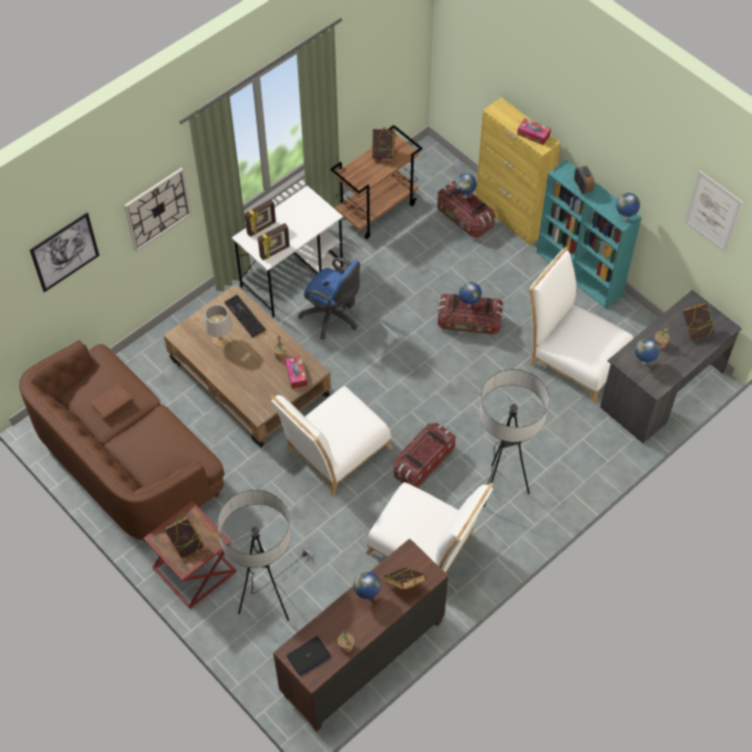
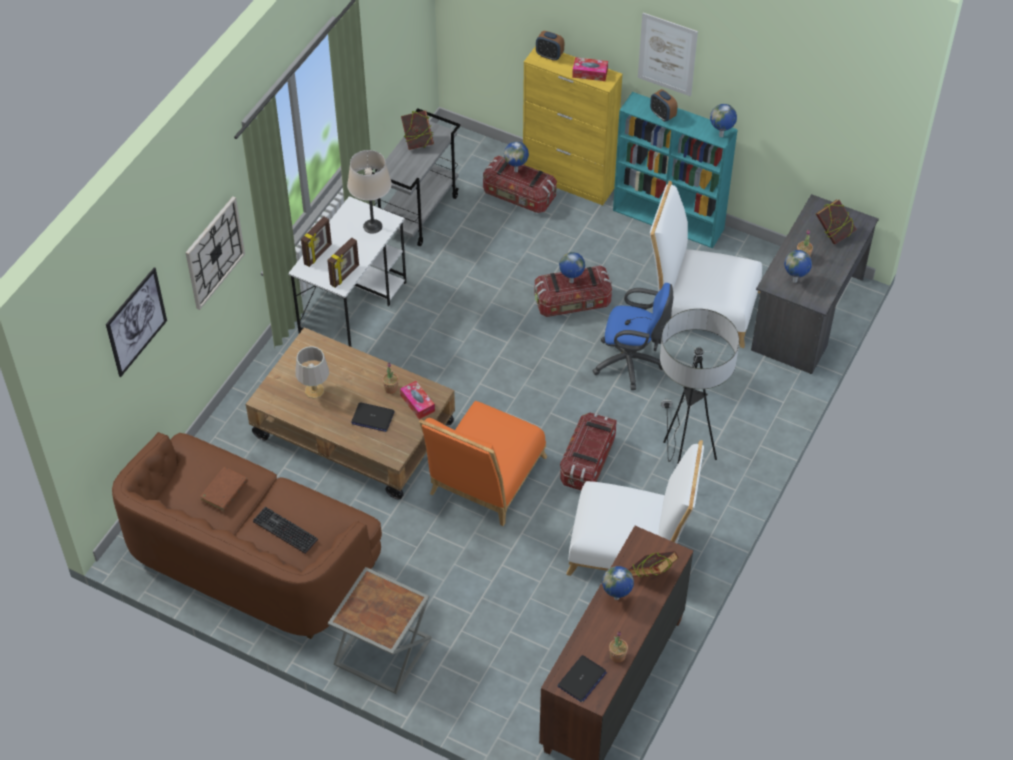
camera: 20 degrees left, 5 degrees down
red side table [144,501,237,609] -> grey side table [328,567,432,694]
book [165,516,204,559] -> none
floor lamp [217,490,311,621] -> none
keyboard [224,295,266,338] -> keyboard moved to [253,507,318,554]
white chair [270,386,393,496] -> orange chair [419,401,547,526]
blue office chair [298,257,360,340] -> blue office chair moved to [592,283,673,390]
brown cart [330,125,423,239] -> grey cart [371,109,461,246]
picture [684,170,743,254] -> picture moved to [638,13,698,97]
none -> beige table lamp [347,150,392,234]
none -> laptop [351,402,395,432]
none -> alarm clock [536,31,564,61]

